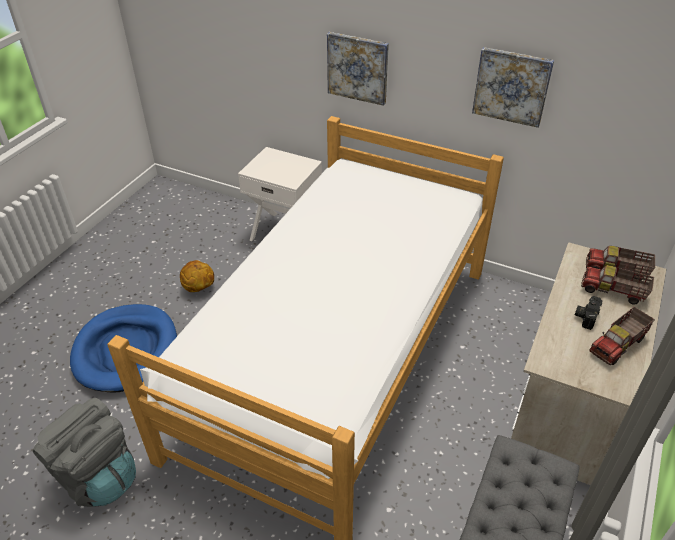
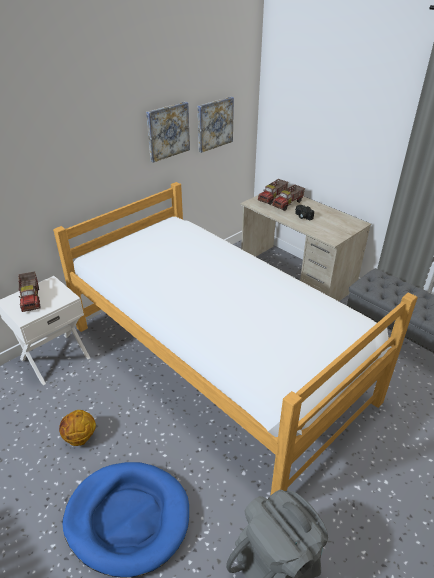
camera: 70 degrees left, 5 degrees down
picture [327,32,389,106] -> picture moved to [198,97,234,153]
toy truck [589,307,655,365] -> toy truck moved to [19,271,41,312]

